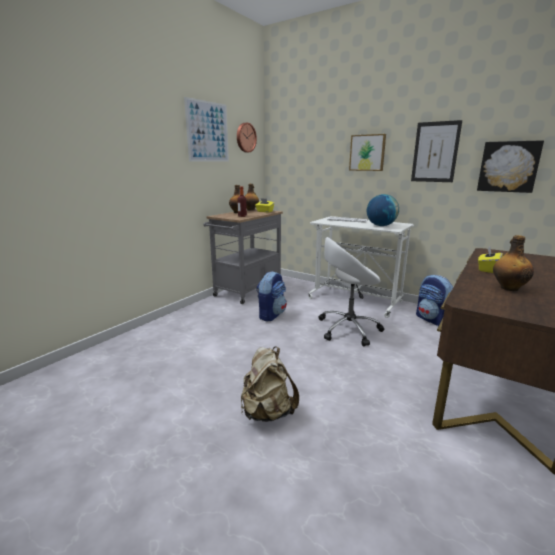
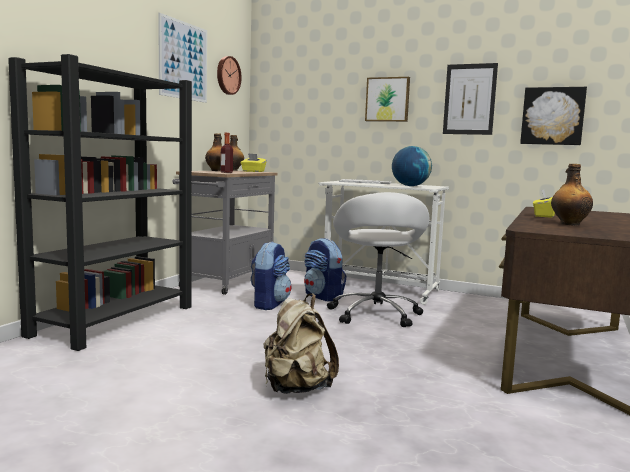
camera: 10 degrees left, 10 degrees down
white office chair [318,237,384,346] -> white office chair turned 75 degrees counterclockwise [327,192,430,327]
backpack [416,275,453,326] -> backpack moved to [304,238,347,301]
none -> black bookcase [8,54,192,351]

